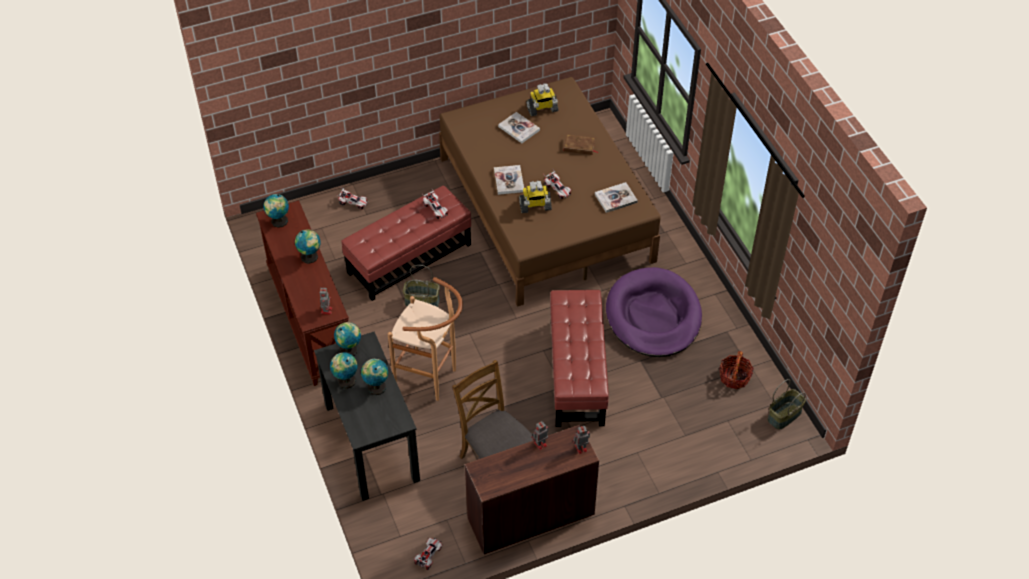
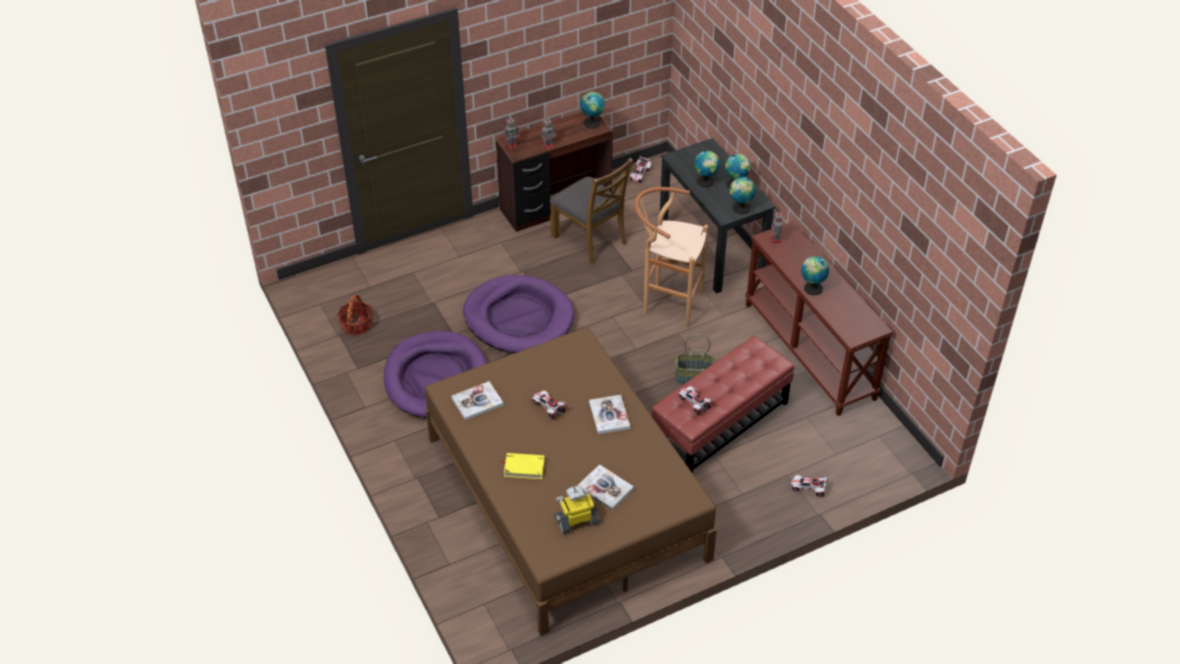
camera: 175 degrees right, 5 degrees down
globe [264,194,289,228] -> globe moved to [580,92,605,128]
toy robot [519,181,552,213] -> none
red ottoman [550,290,609,427] -> purple dog bed [463,275,575,353]
brown book [564,134,598,155] -> yellow book [500,453,545,479]
basket [768,379,806,430] -> none

